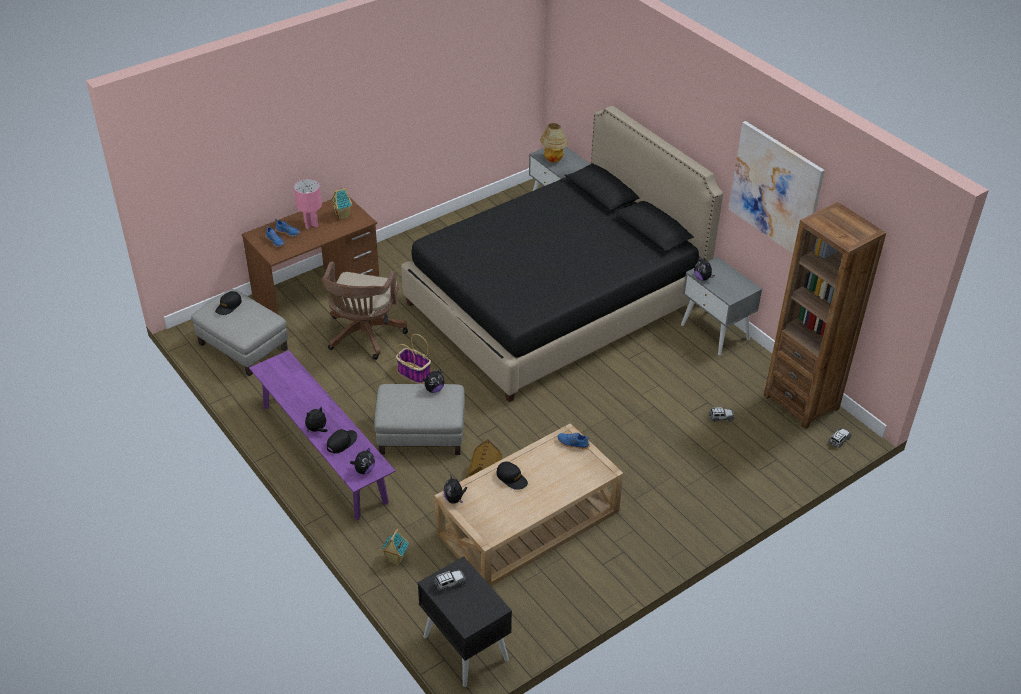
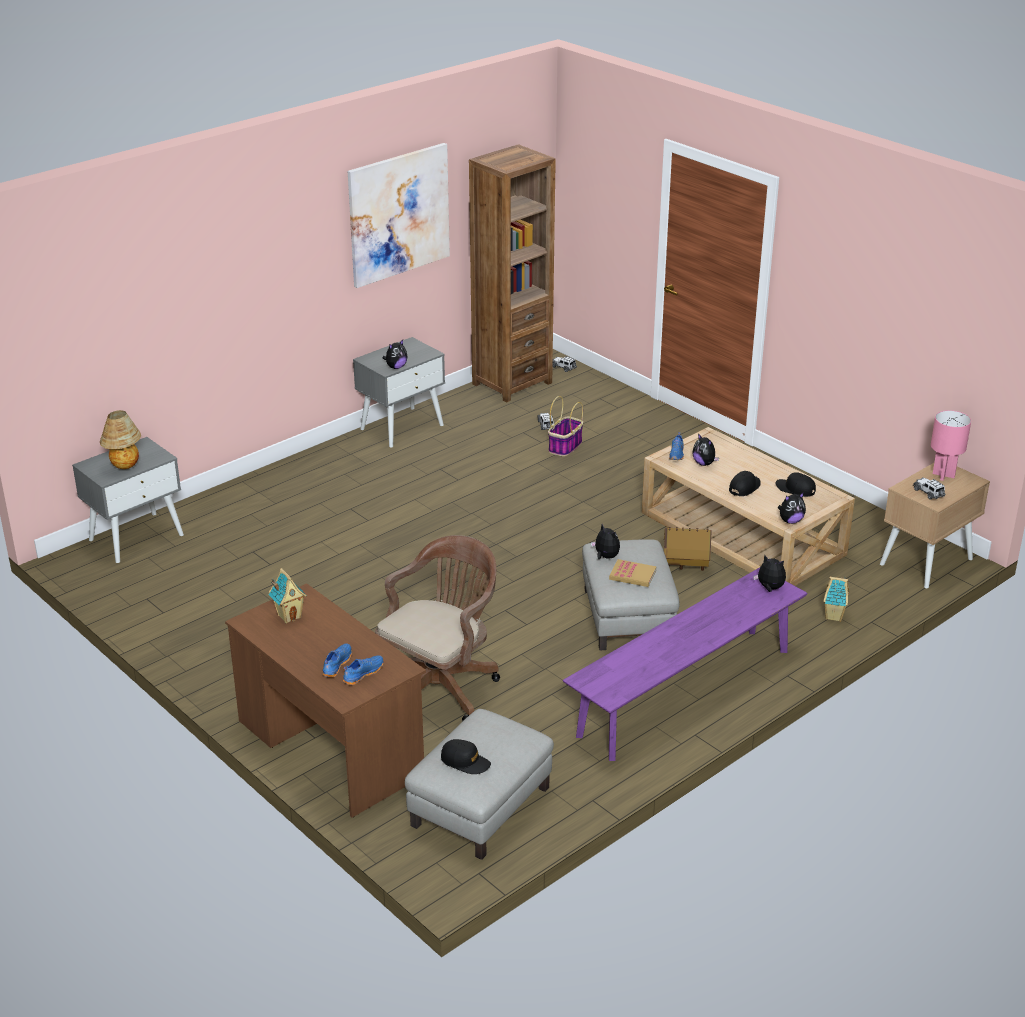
camera: 95 degrees left, 10 degrees down
pink table lamp [294,179,322,229] -> pink table lamp moved to [931,410,971,481]
plush toy [305,407,328,432] -> plush toy moved to [692,433,719,466]
brown office chair [322,261,408,360] -> brown office chair turned 60 degrees counterclockwise [375,535,500,722]
black cap [327,429,357,454] -> black cap moved to [776,472,816,497]
basket [396,334,431,384] -> basket moved to [548,396,583,456]
black bed [401,106,723,402] -> none
black nightstand [418,556,512,687] -> beige nightstand [880,463,990,588]
none -> book [609,559,656,587]

